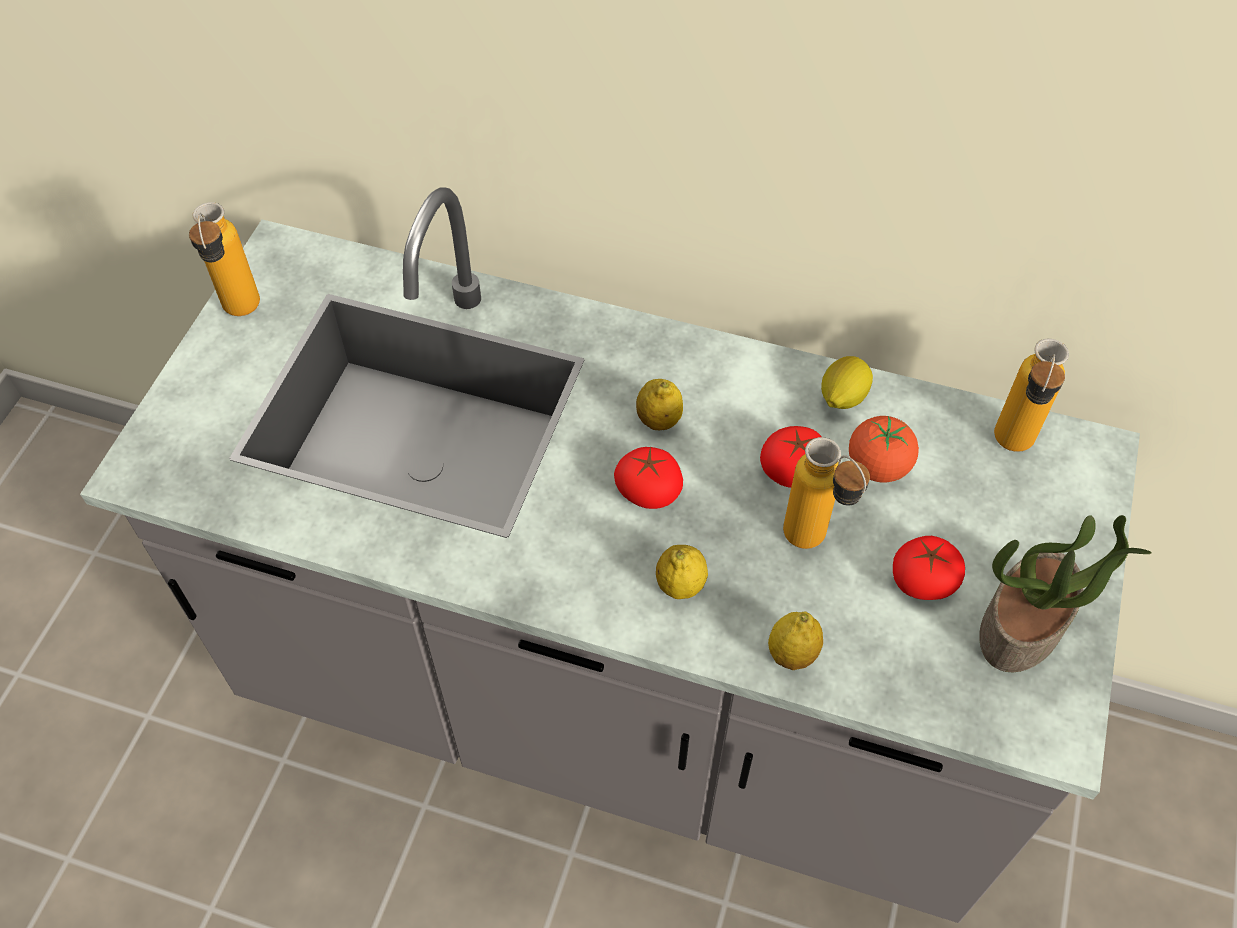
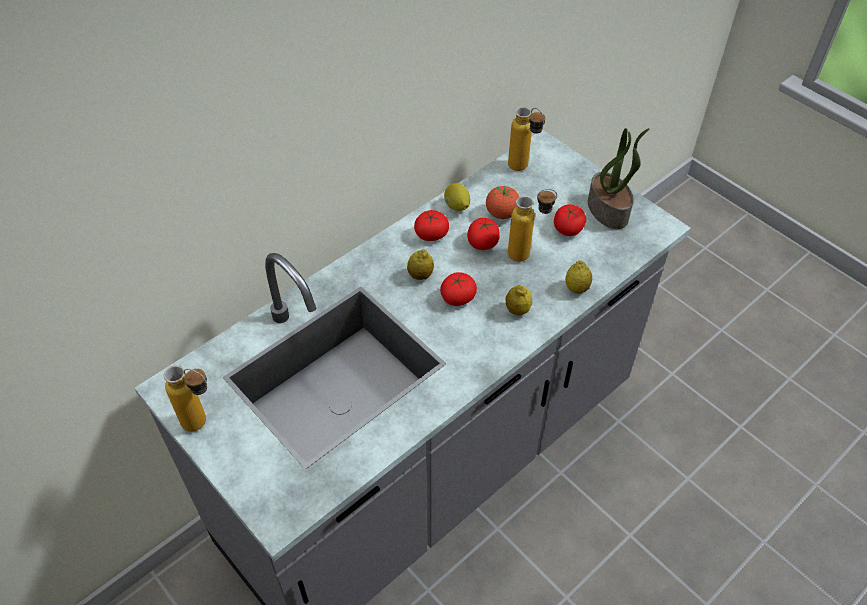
camera: 60 degrees left, 5 degrees down
none -> tomato [414,210,449,241]

